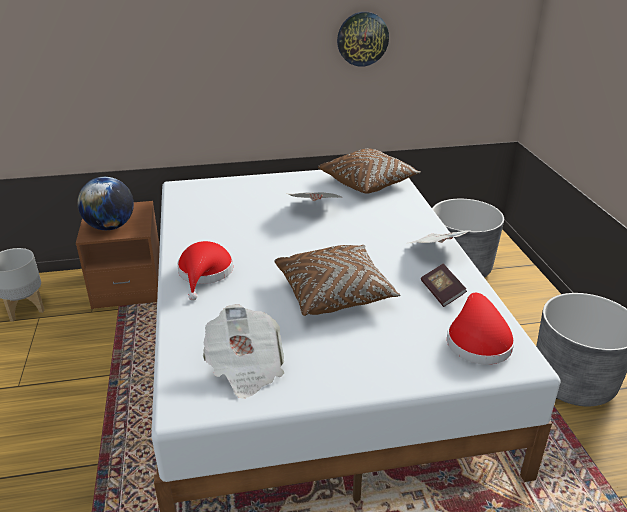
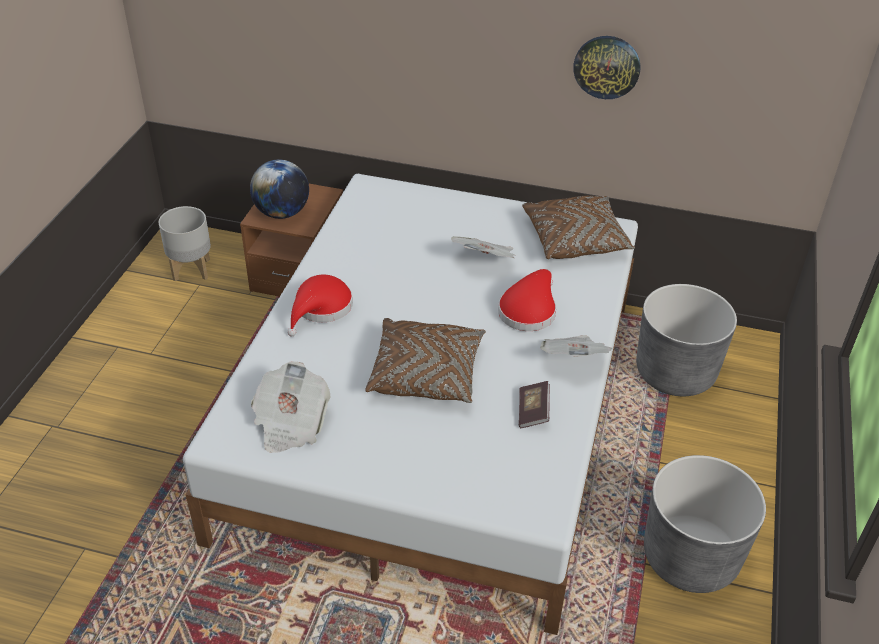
camera: 25 degrees right, 10 degrees up
red hat [447,293,515,365] -> red hat moved to [498,269,556,331]

